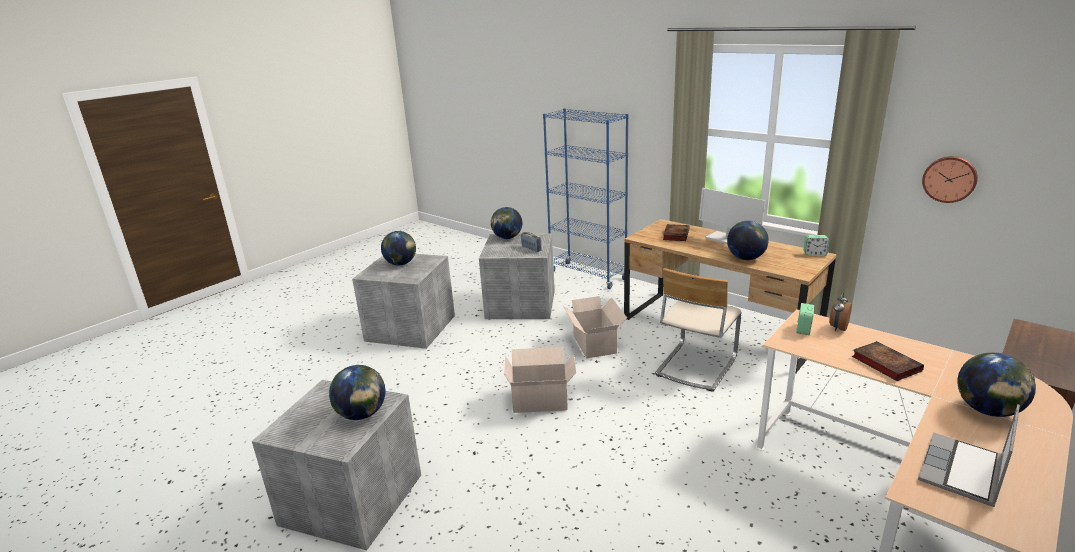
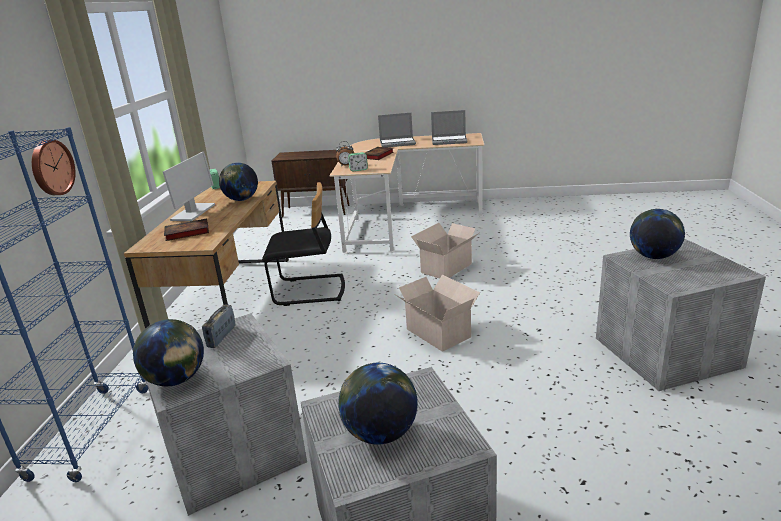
camera: 125 degrees left, 0 degrees up
cardboard box [563,296,627,359] -> cardboard box moved to [411,223,479,279]
beige chair [655,268,742,392] -> black chair [262,182,345,306]
wall clock [922,156,978,203] -> wall clock moved to [32,140,76,195]
globe [957,352,1036,417] -> laptop [378,113,416,148]

